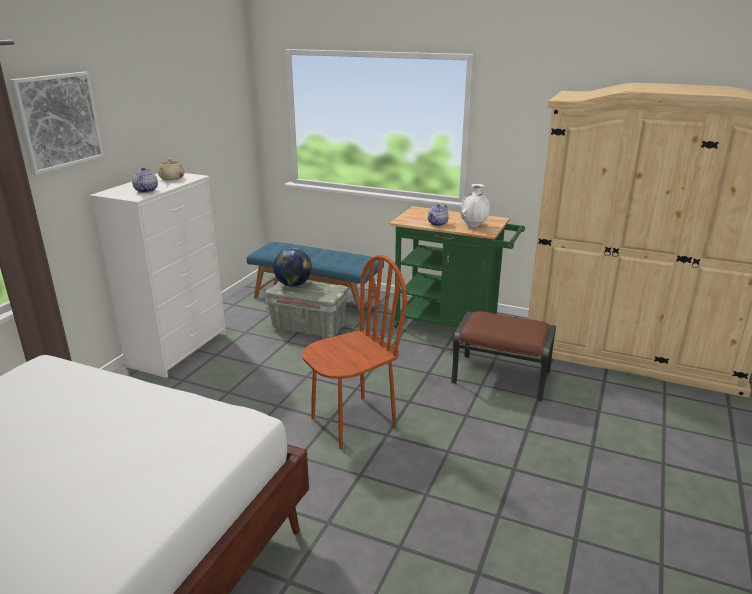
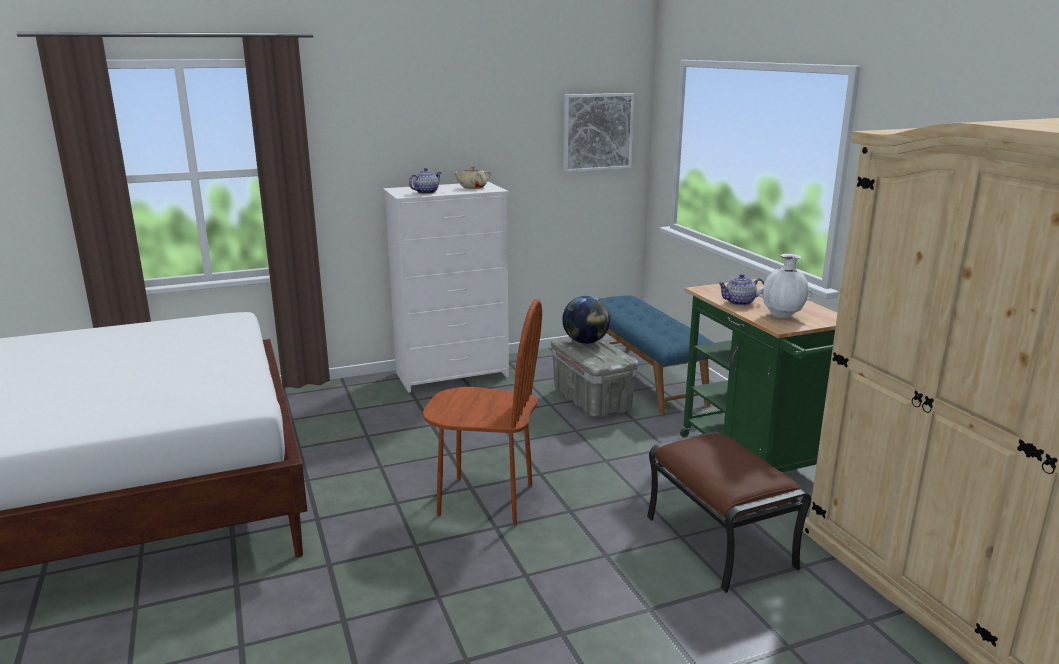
camera: 45 degrees right, 5 degrees down
picture [9,72,104,175] -> picture moved to [563,93,634,172]

